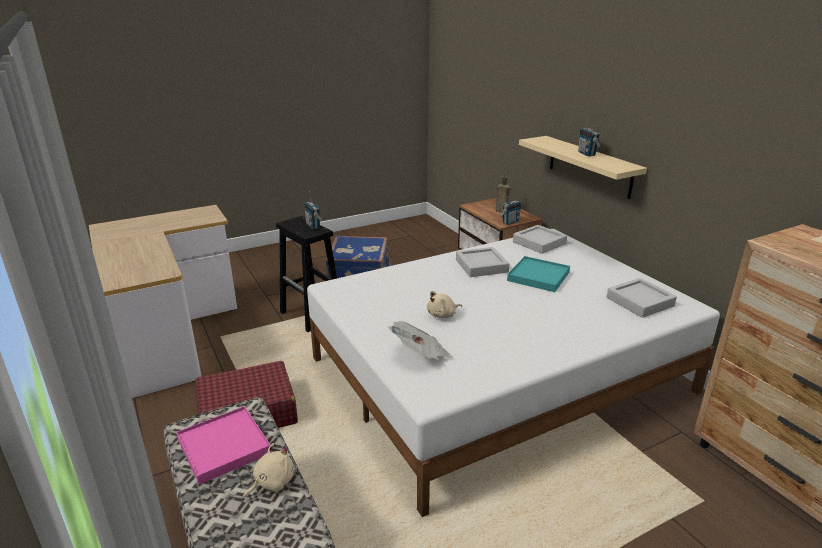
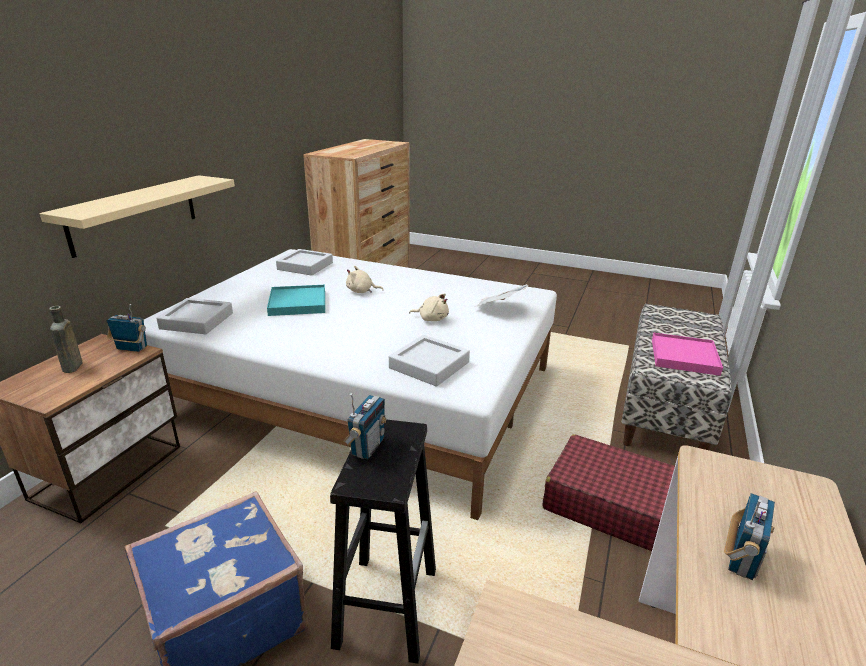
camera: 130 degrees left, 0 degrees up
beige plush toy [243,443,294,499] -> beige plush toy moved to [346,266,383,293]
grey tray [456,247,510,277] -> grey tray moved to [389,335,470,387]
radio [578,116,601,156] -> radio moved to [724,493,775,580]

